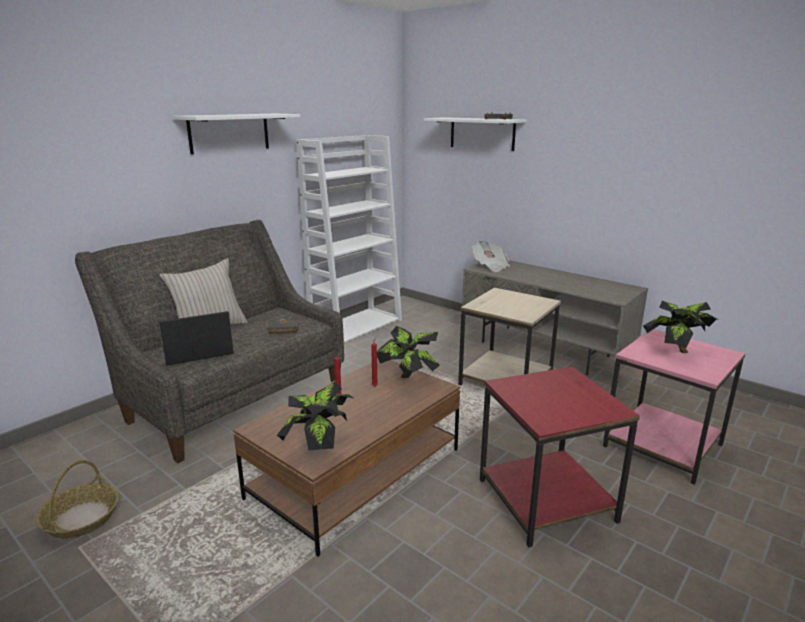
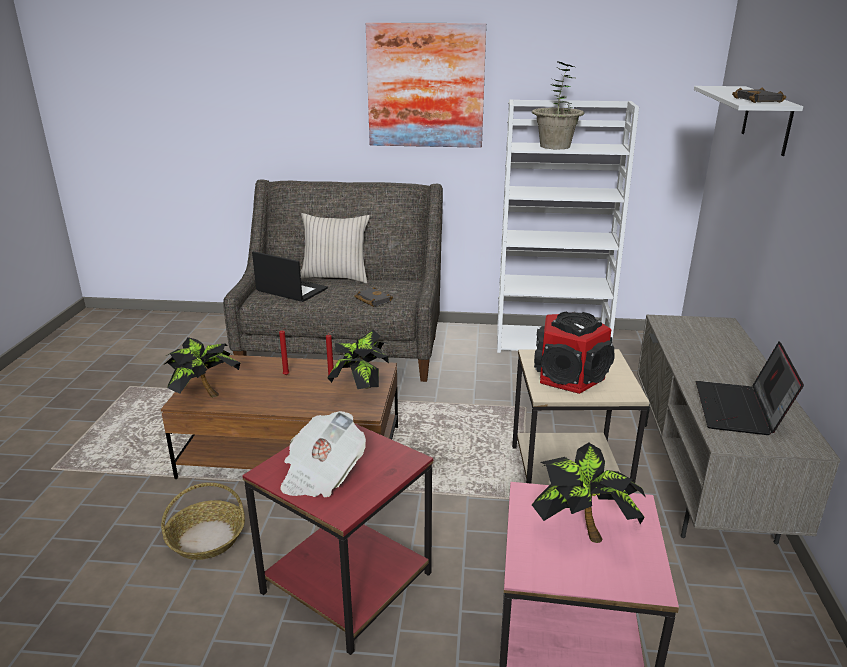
camera: 55 degrees right, 5 degrees up
basket [36,460,119,538] -> basket moved to [161,483,245,560]
white shelf [172,114,300,154] -> picture [366,23,486,148]
newspaper [472,241,510,272] -> newspaper moved to [280,411,366,498]
none -> potted plant [532,62,584,149]
none -> speaker [534,311,614,394]
none -> laptop [696,341,804,435]

